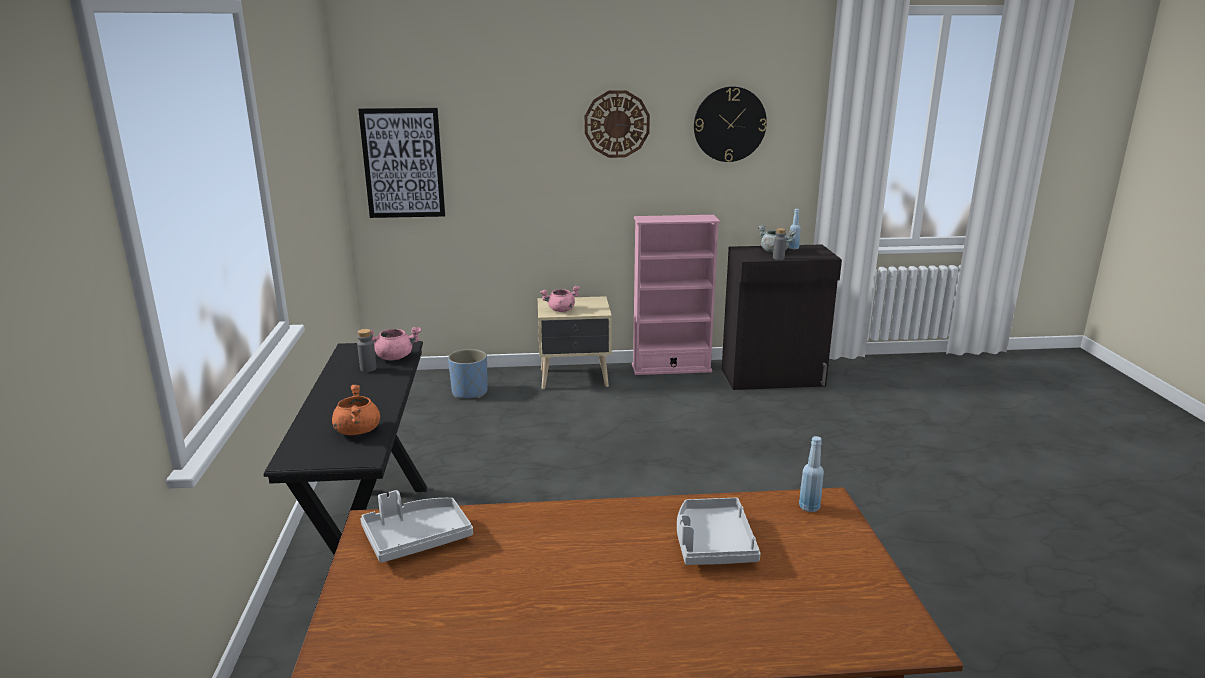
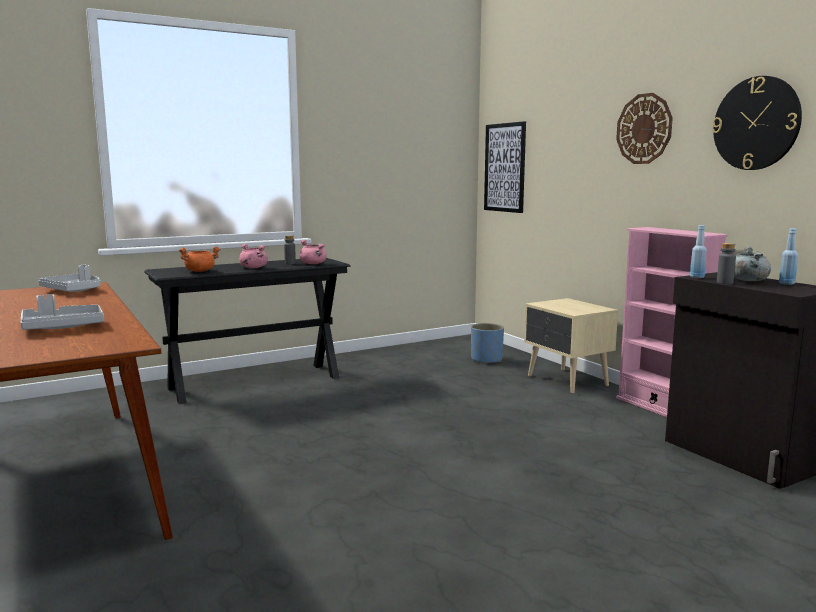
camera: 65 degrees right, 10 degrees down
pink cooking pot [540,286,580,312] -> pink cooking pot moved to [239,244,268,268]
blue bottle [799,436,824,512] -> blue bottle moved to [690,225,707,278]

